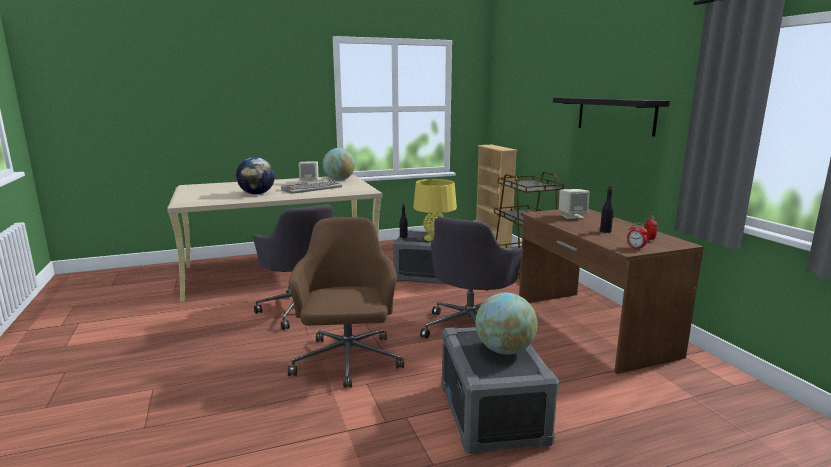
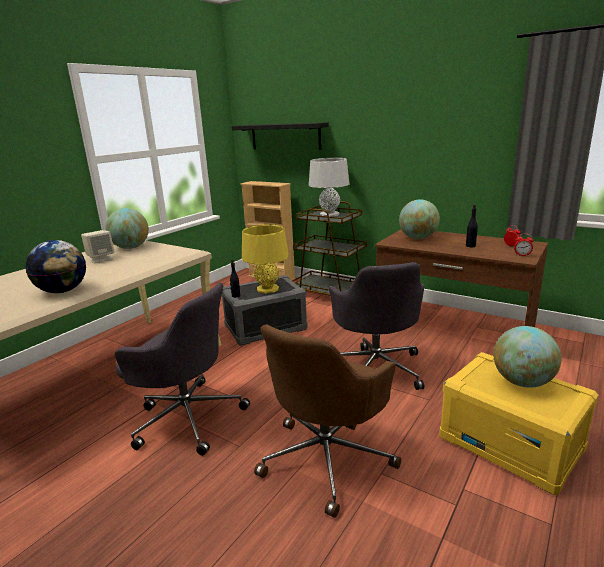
camera: 35 degrees left, 5 degrees up
keyboard [281,180,342,194] -> none
brown office chair [288,217,404,388] -> brown office chair turned 105 degrees counterclockwise [254,325,401,518]
grey storage box [441,327,559,454] -> yellow storage box [439,352,598,495]
black shelf [553,98,670,136] -> black shelf moved to [232,122,329,150]
beige speaker [559,189,589,219] -> globe [399,199,440,239]
none -> grey table lamp [309,158,350,217]

